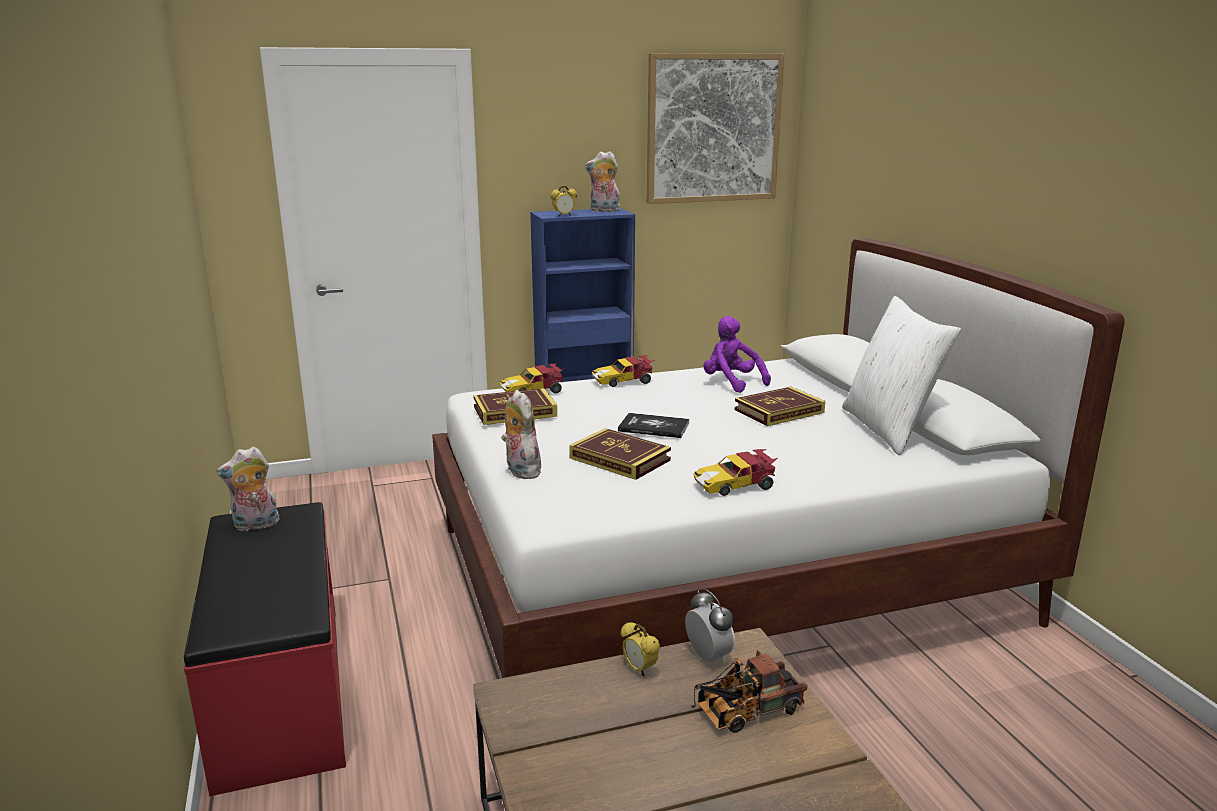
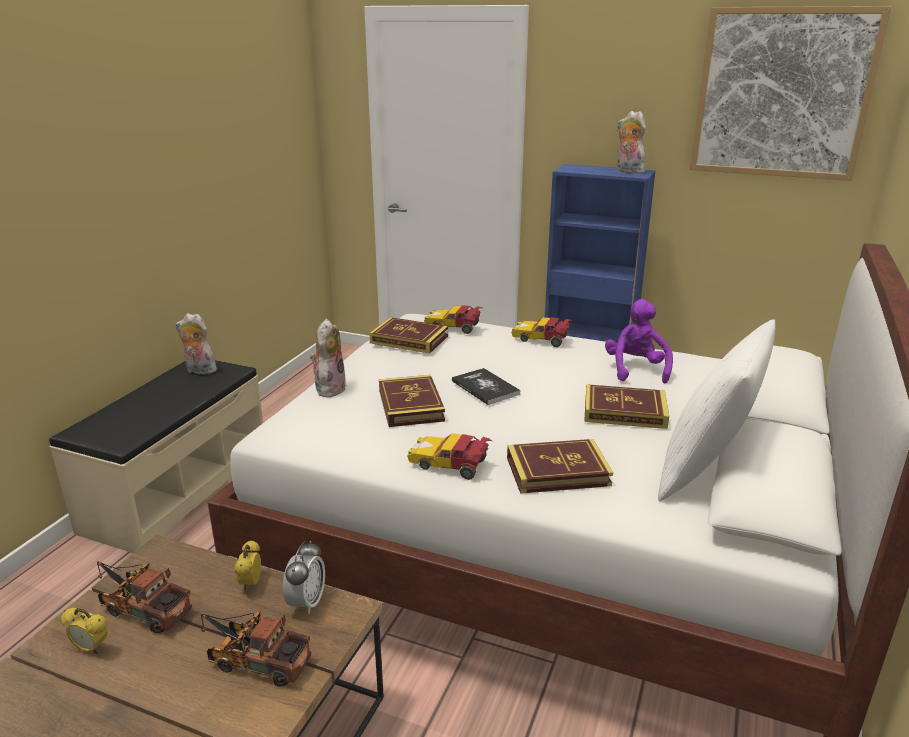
camera: 40 degrees right, 5 degrees up
red bench [184,502,346,796] -> beige bench [49,360,263,553]
alarm clock [550,185,577,217] -> alarm clock moved to [61,608,108,654]
none -> toy truck [97,561,192,633]
none -> book [507,439,613,494]

